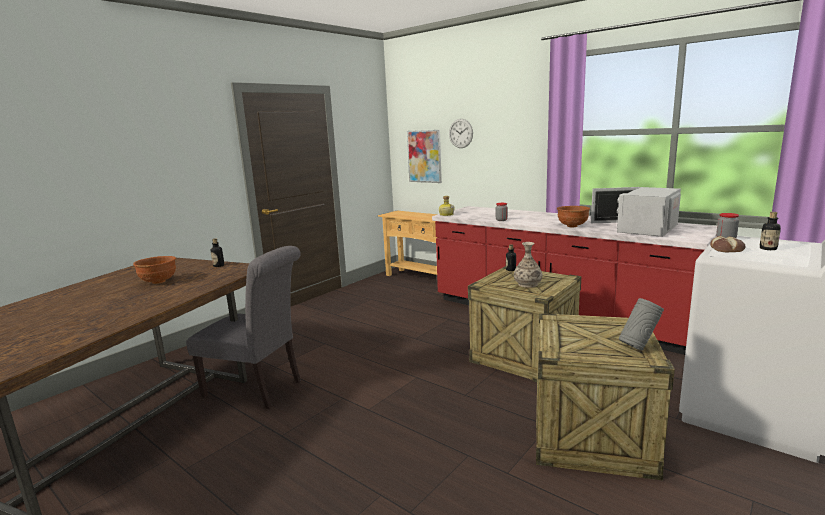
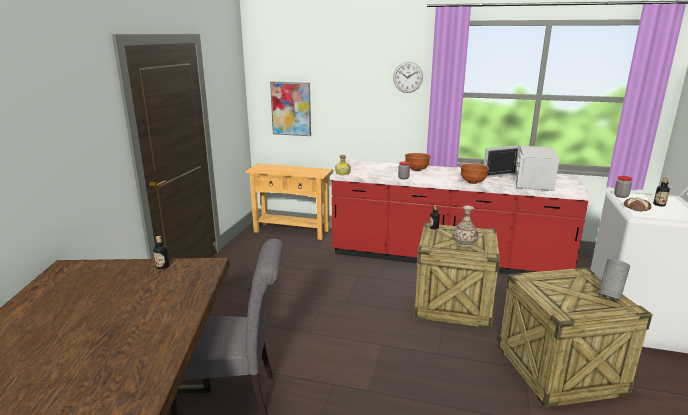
camera: 25 degrees left, 5 degrees up
brown bowl [133,256,176,284] -> brown bowl moved to [405,153,431,171]
wall clock [449,119,473,148] -> wall clock moved to [393,62,423,93]

